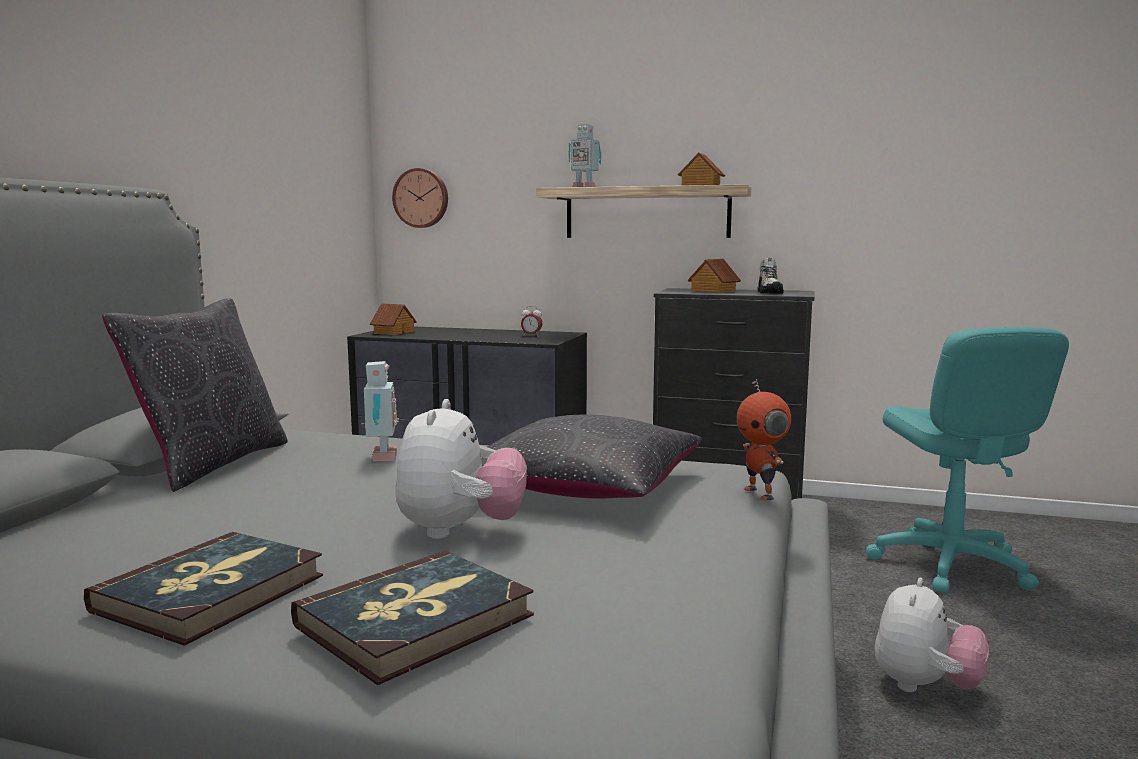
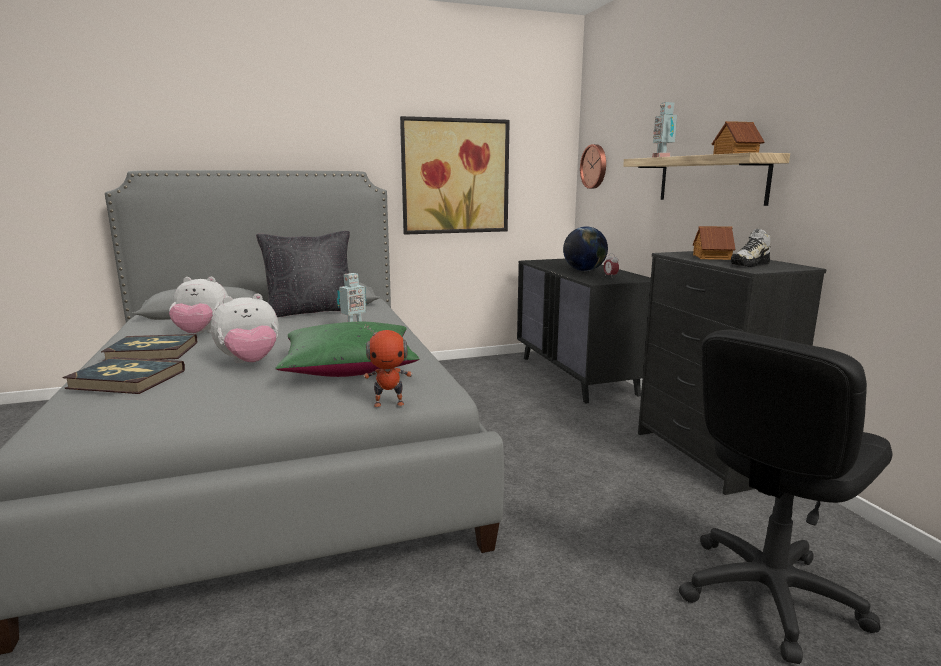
camera: 55 degrees right, 5 degrees up
toy house [370,303,417,335] -> none
black pillow [488,415,702,499] -> green pillow [275,322,419,377]
toy robot [737,379,791,501] -> toy robot turned 135 degrees counterclockwise [363,324,412,407]
turquoise office chair [866,327,1069,593] -> black office chair [679,329,892,664]
plush toy [875,578,989,692] -> plush toy moved to [169,277,228,333]
none -> picture [400,116,510,235]
none -> globe [563,226,608,271]

